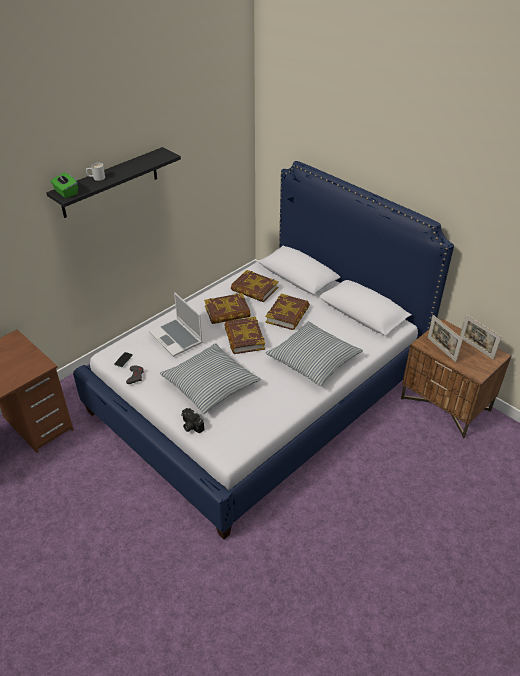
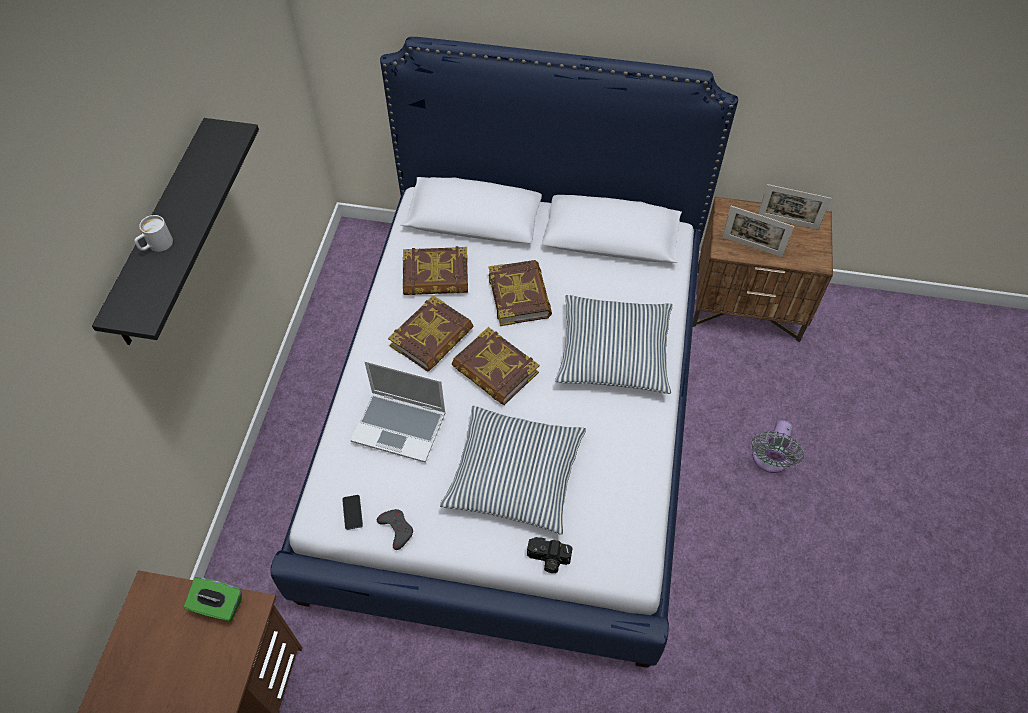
camera: 35 degrees left, 15 degrees up
green tissue box [51,172,78,198] -> green tissue box moved to [184,577,242,622]
none -> grey fan [751,420,804,473]

